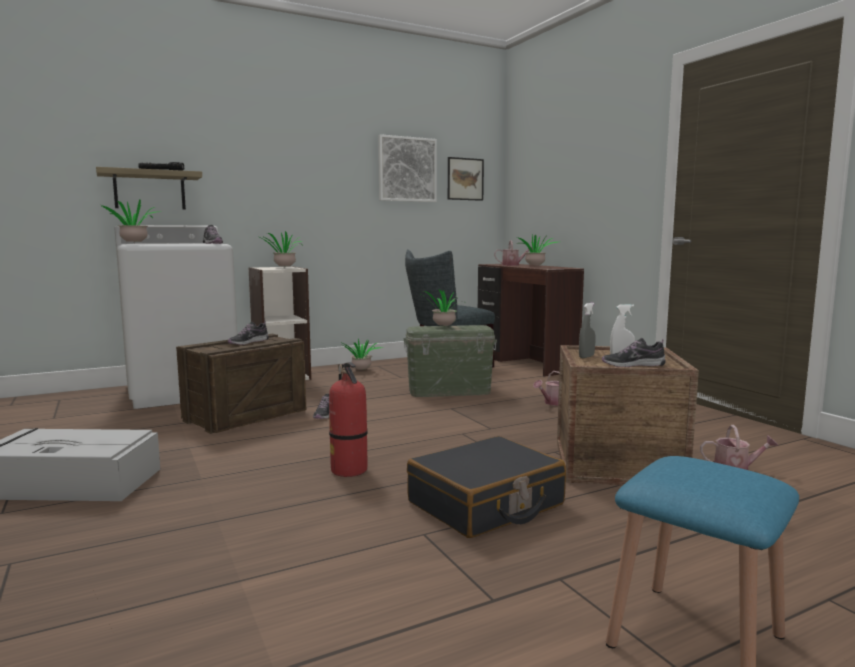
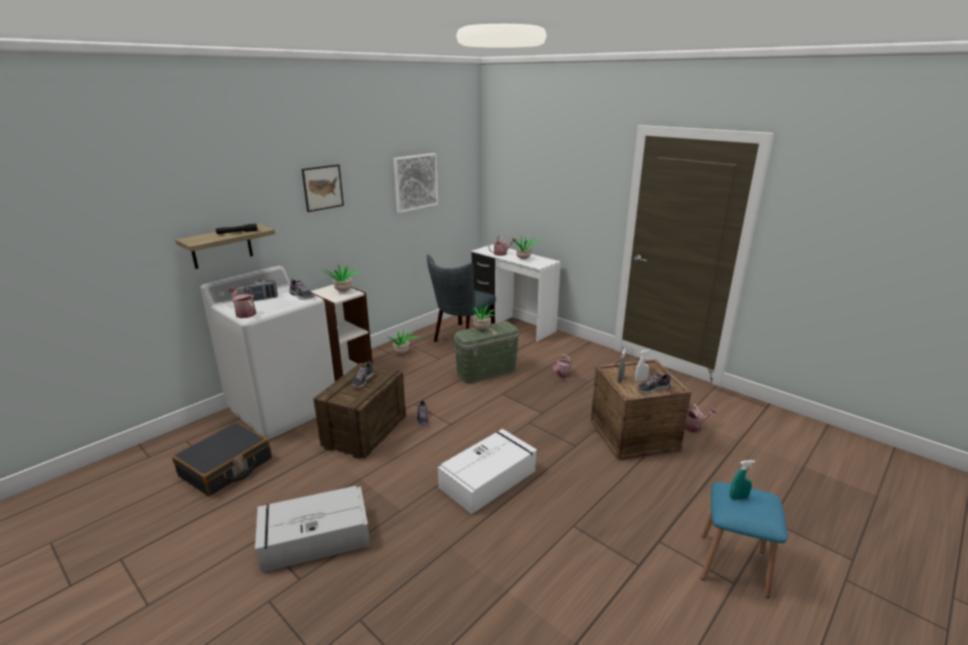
camera: 20 degrees left, 15 degrees up
potted plant [100,200,161,243] -> watering can [228,287,257,318]
fire extinguisher [329,362,368,477] -> white storage box [438,429,537,514]
black suitcase [407,436,566,538] -> black suitcase moved to [172,422,272,496]
picture [448,157,484,201] -> picture moved to [302,164,344,212]
brown desk [478,264,584,377] -> white desk [472,244,561,342]
none -> radio [243,280,278,301]
none -> turquoise spray bottle [730,460,755,500]

